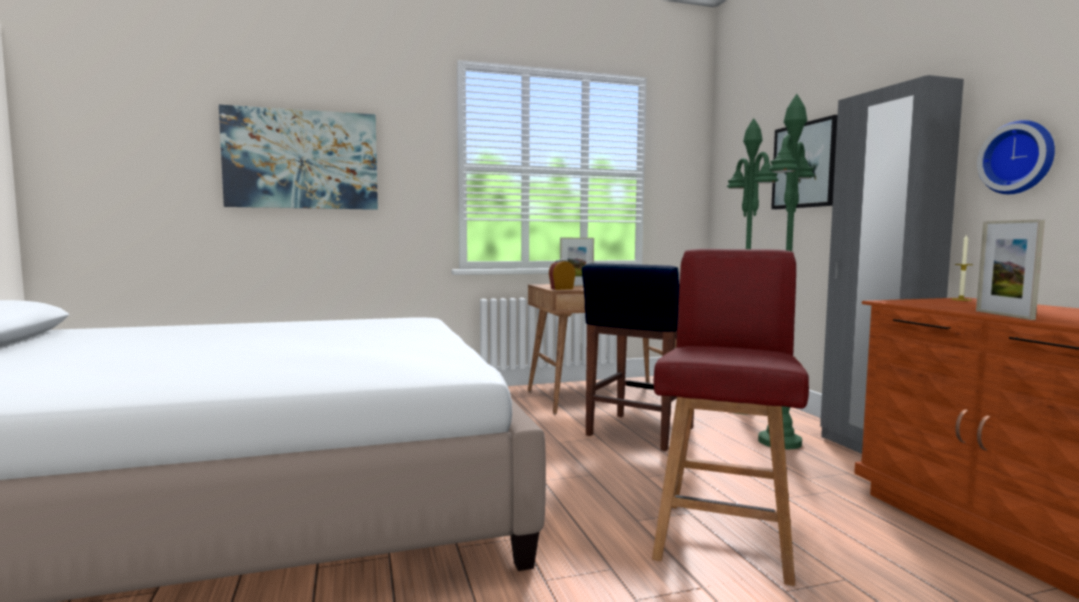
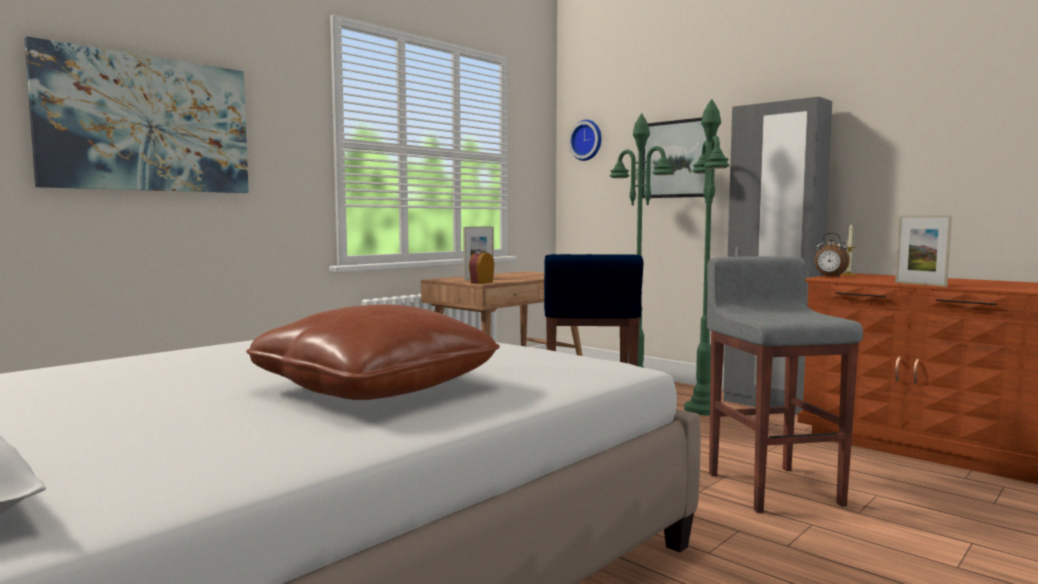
camera: 30 degrees left, 0 degrees up
red chair [652,249,809,586] -> grey stool [707,256,863,513]
wall clock [977,120,1055,194] -> wall clock moved to [568,120,602,161]
none -> brown pillow [246,304,500,400]
none -> alarm clock [814,233,850,277]

